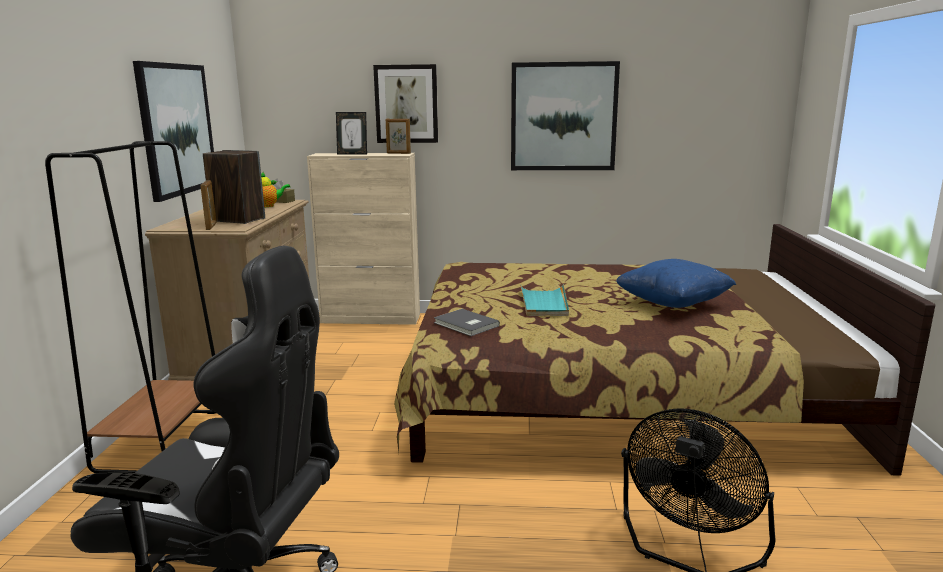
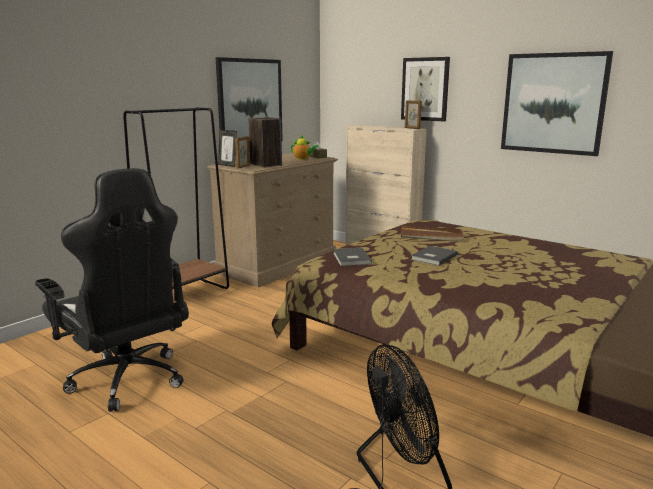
camera: 35 degrees right, 0 degrees up
picture frame [336,112,367,155] -> picture frame moved to [218,130,237,167]
turquoise tray [520,284,569,316] -> grey book [411,246,458,266]
blue pillow [616,259,736,308] -> none
none -> brown tray [401,225,464,242]

